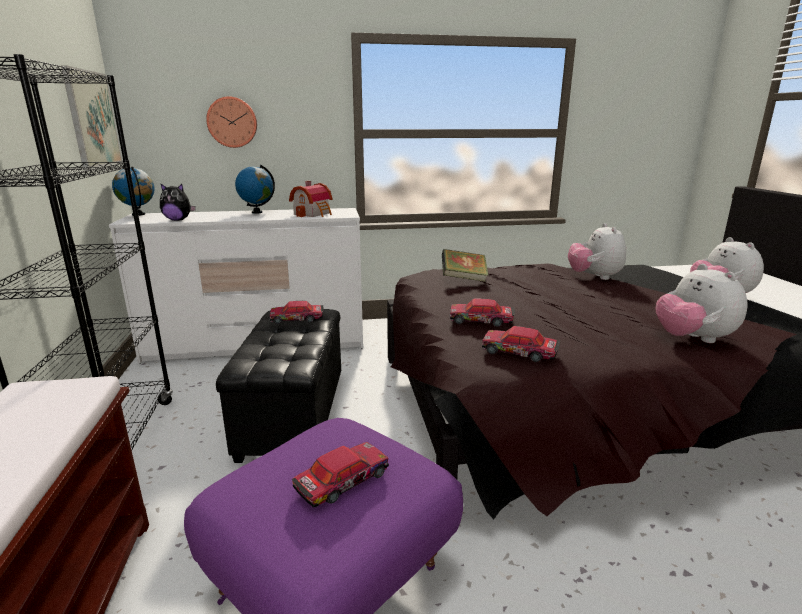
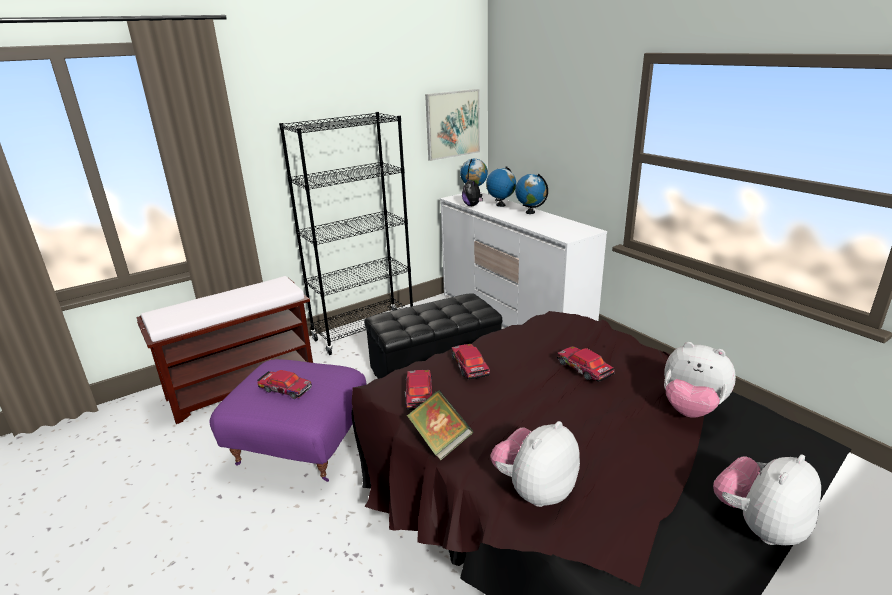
camera: 65 degrees right, 5 degrees up
wall clock [206,96,257,148] -> none
toy car [270,301,324,324] -> toy car moved to [557,346,615,382]
toy house [289,181,333,217] -> none
book [442,249,489,282] -> book moved to [407,390,473,461]
plush toy [568,223,626,280] -> plush toy turned 120 degrees counterclockwise [664,342,736,418]
none -> globe [486,166,516,207]

